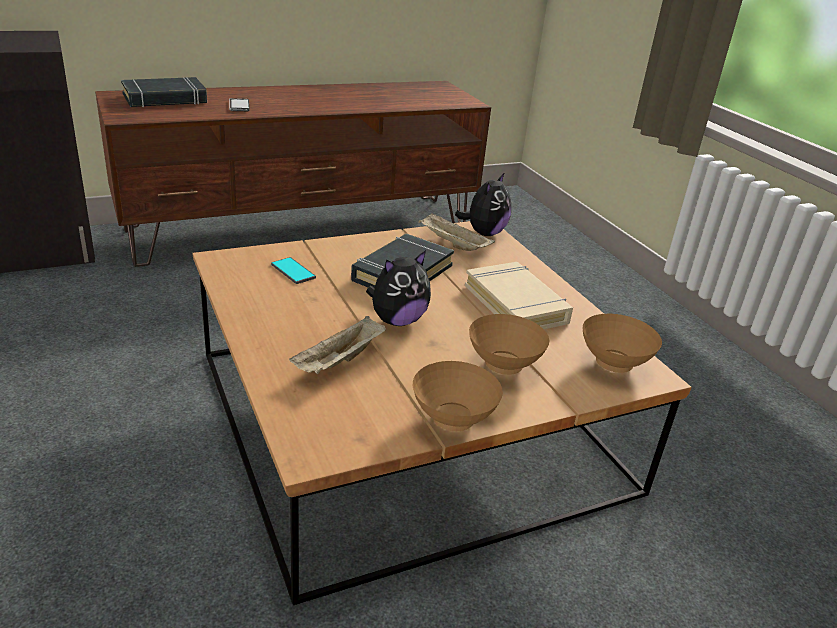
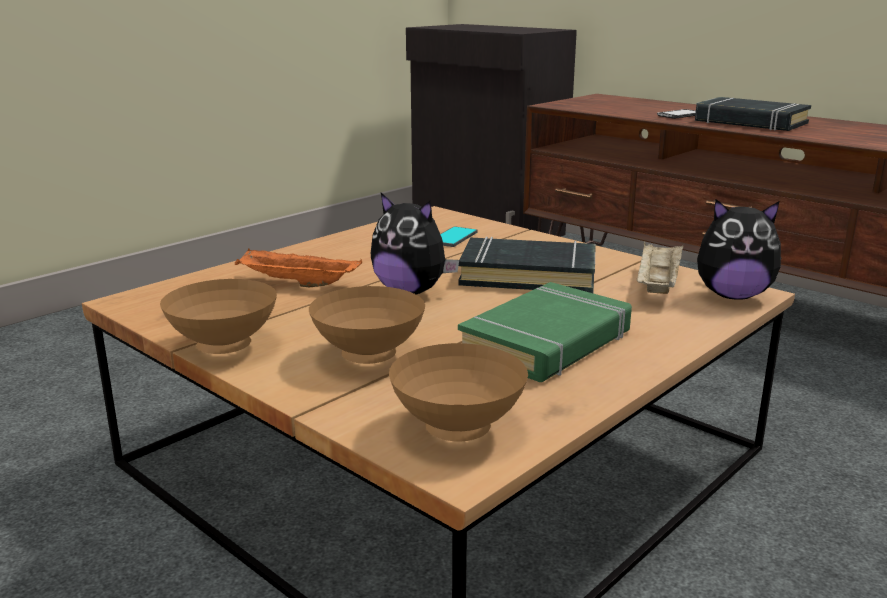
camera: 70 degrees right, 10 degrees down
black book [121,77,207,107] -> black book moved to [695,97,811,131]
beige tray [289,316,386,374] -> orange tray [235,249,362,287]
beige book [465,262,573,329] -> green book [458,282,632,382]

